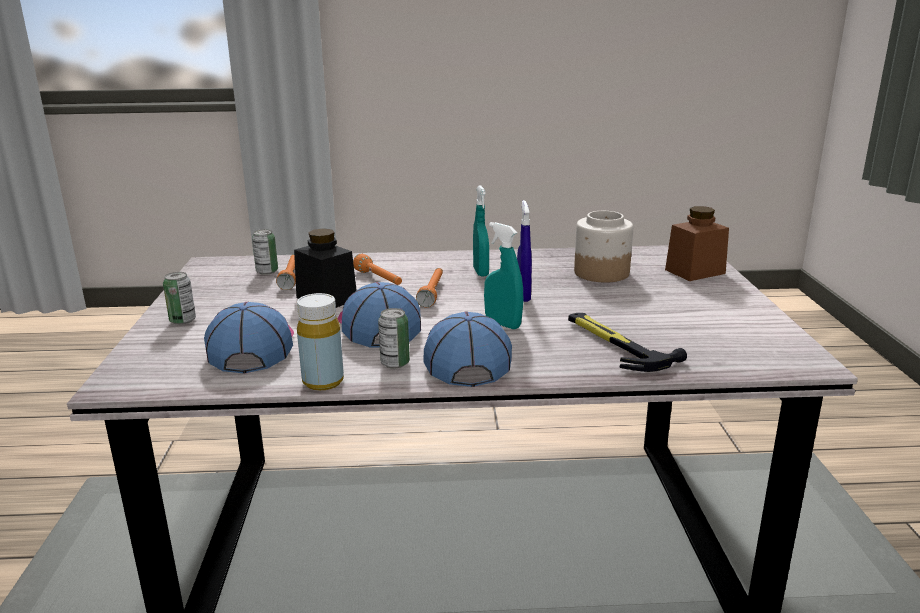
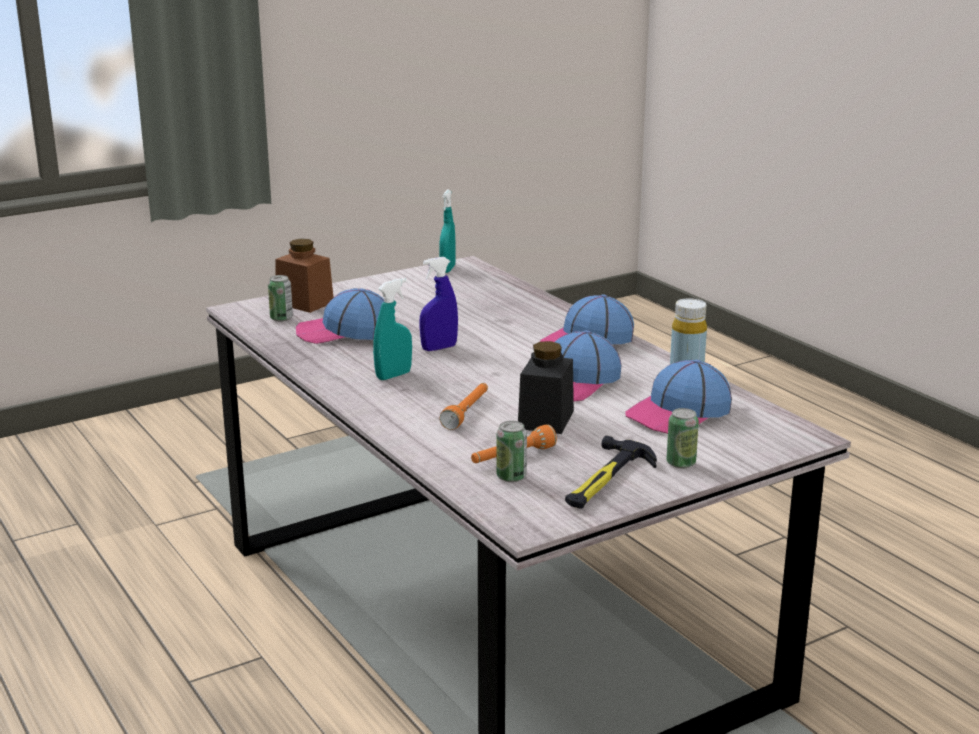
camera: 120 degrees left, 0 degrees up
can [378,308,410,368] -> can moved to [268,275,293,322]
orange flashlight [416,268,443,307] -> none
turquoise spray bottle [484,222,524,329] -> turquoise spray bottle moved to [439,190,456,273]
hammer [568,313,687,372] -> hammer moved to [565,436,657,509]
jar [574,211,633,283] -> cap [296,288,384,344]

